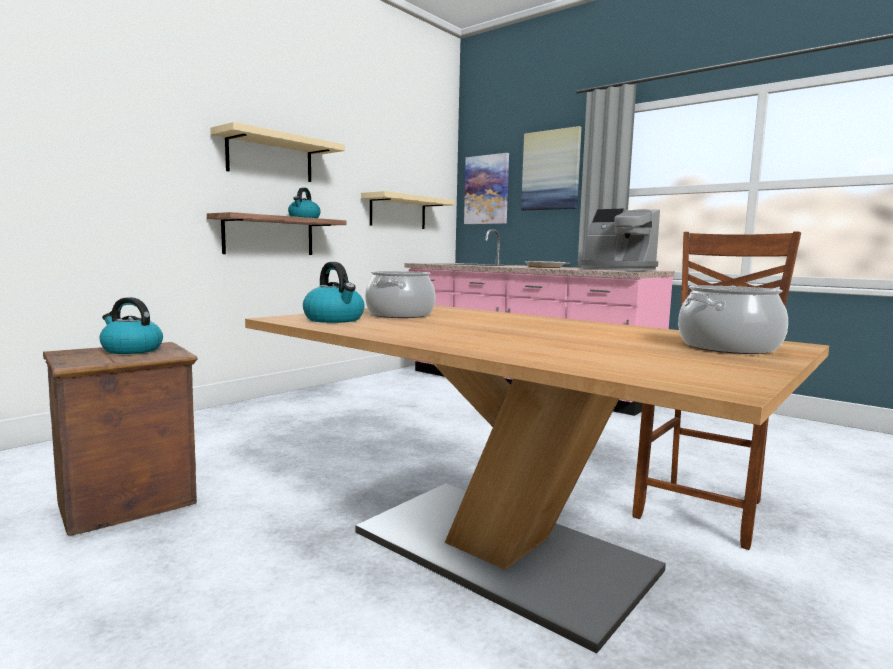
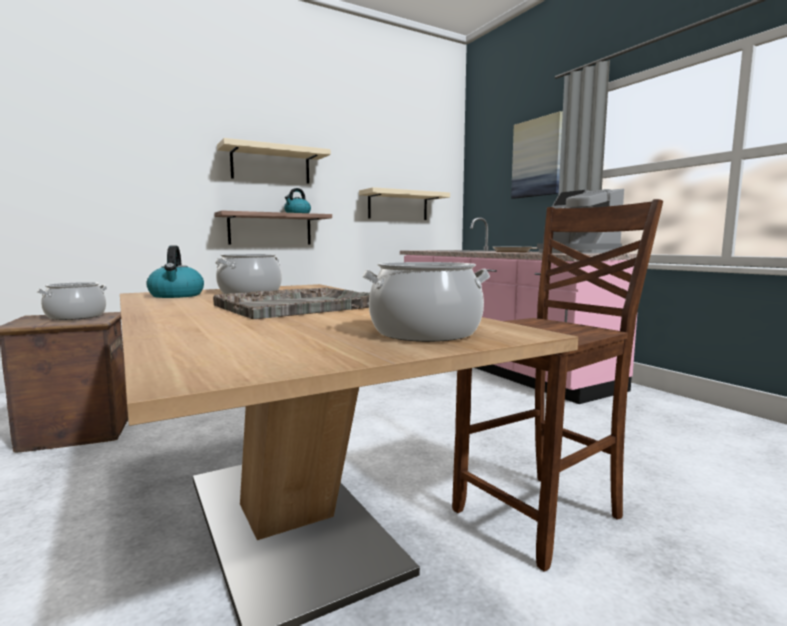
camera: 20 degrees right, 0 degrees up
kettle [100,297,163,354] -> cooking pot [37,282,107,320]
picture [464,153,509,224] -> none
none -> grey tray [213,287,370,319]

